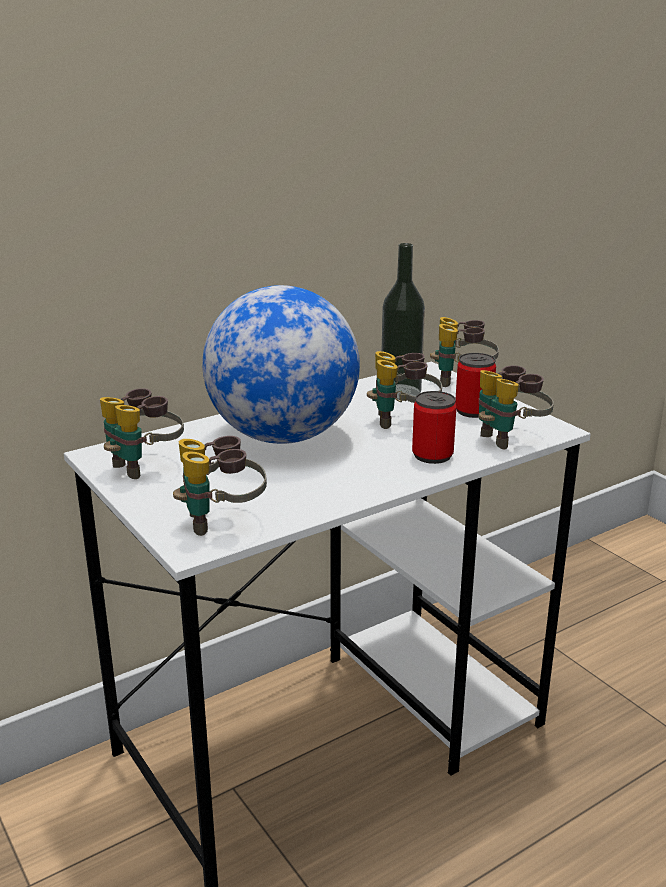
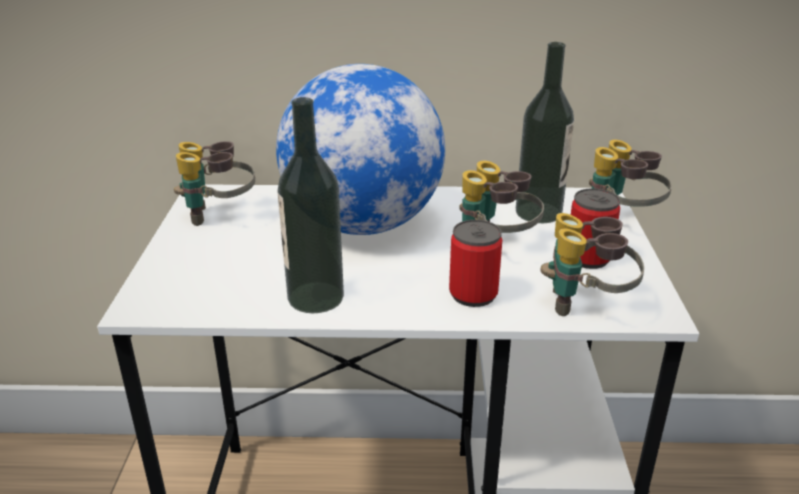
camera: 35 degrees right, 5 degrees up
binoculars [173,436,267,536] -> none
none -> bottle [277,97,344,313]

